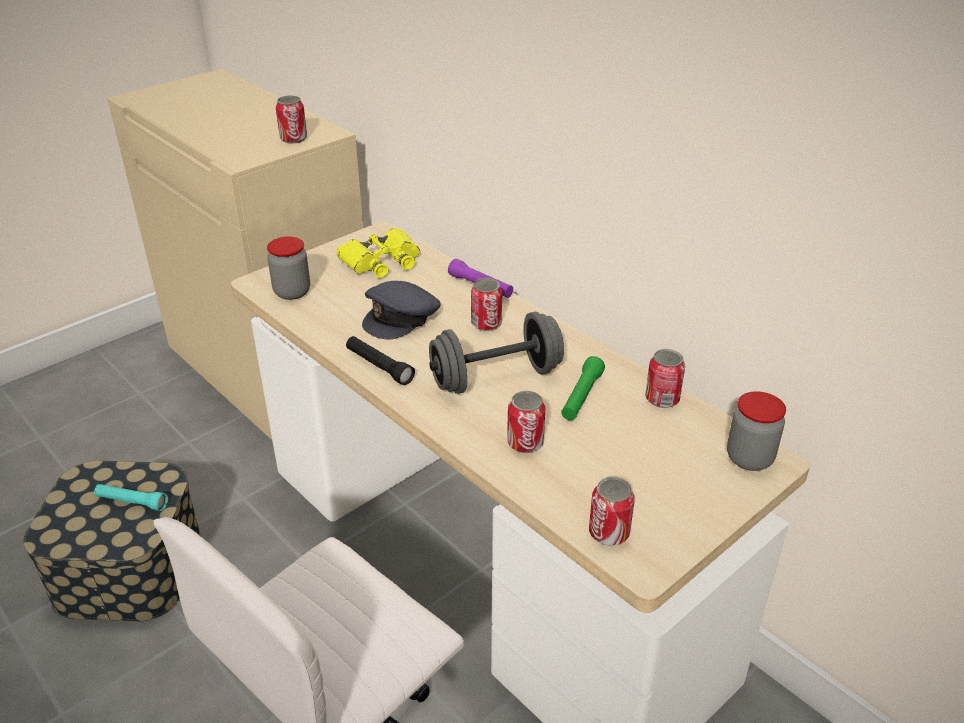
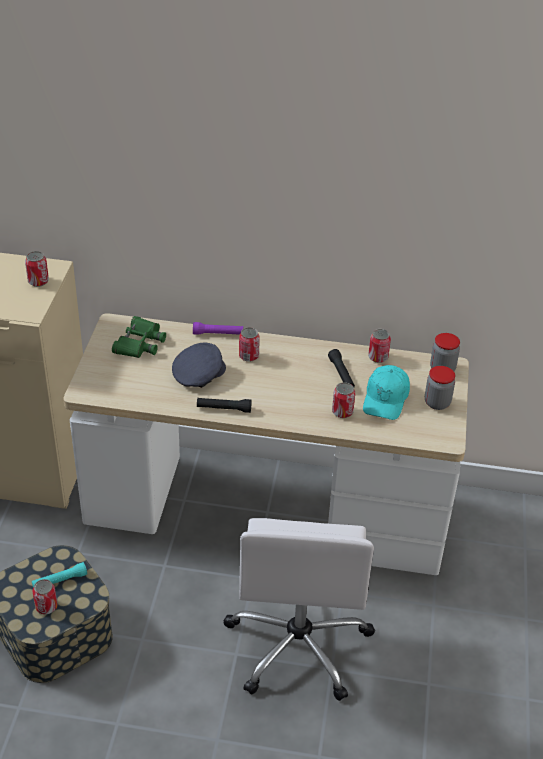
camera: 40 degrees left, 5 degrees up
jar [267,237,310,300] -> jar moved to [425,366,455,410]
yellow binoculars [336,228,420,278] -> green binoculars [112,316,166,358]
grey cap [362,281,441,339] -> grey cap turned 135 degrees counterclockwise [172,342,226,388]
grey dumbbell [429,312,564,394] -> none
green flashlight [561,356,605,420] -> black flashlight [328,349,355,387]
can [589,476,635,546] -> can moved to [32,579,58,615]
none -> turquoise cap [363,365,410,420]

